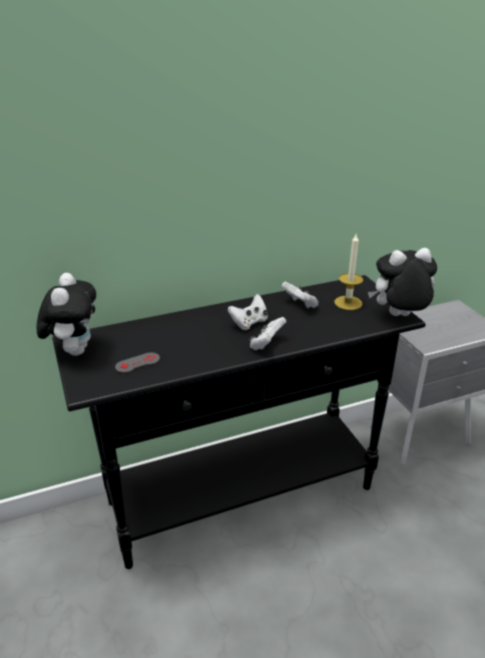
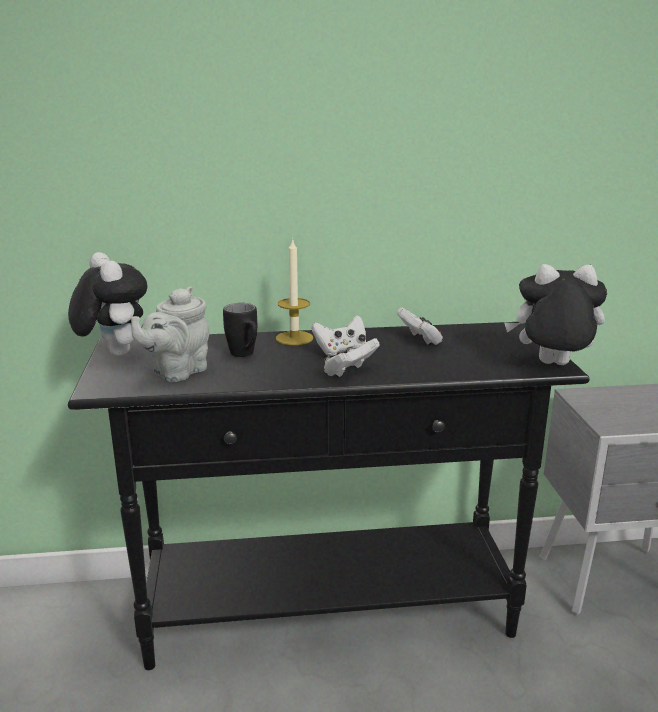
camera: 15 degrees right, 10 degrees down
plush toy [37,273,96,356] -> plush toy turned 45 degrees counterclockwise [68,252,147,356]
grey game controller [115,352,160,373] -> grey teapot [131,286,209,382]
candle [334,234,363,310] -> candle moved to [276,238,313,345]
none -> black mug [223,303,257,357]

